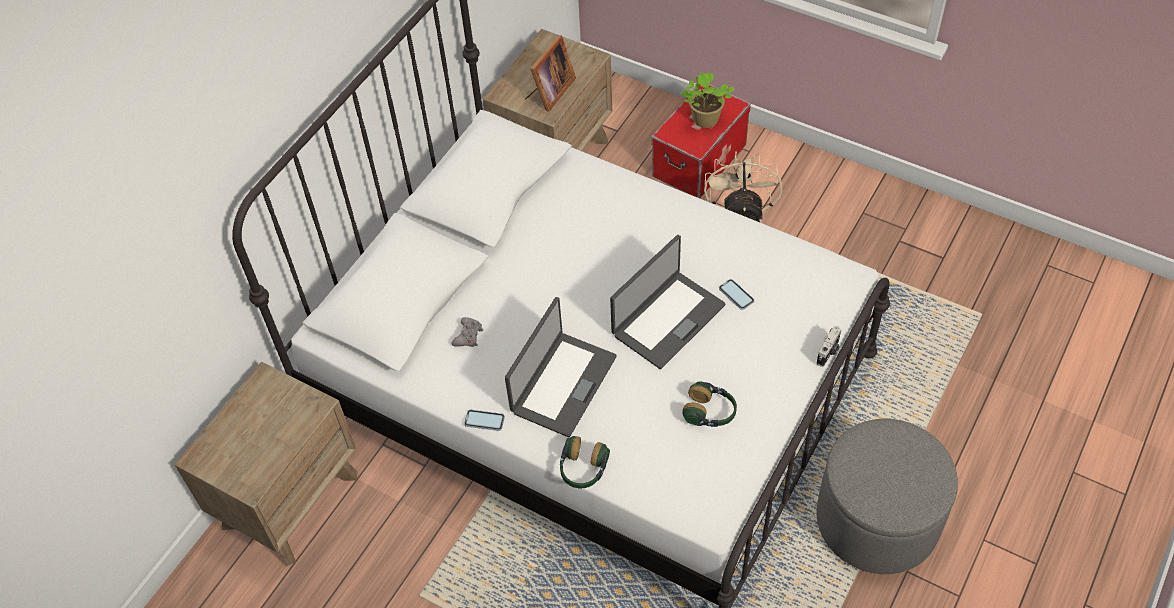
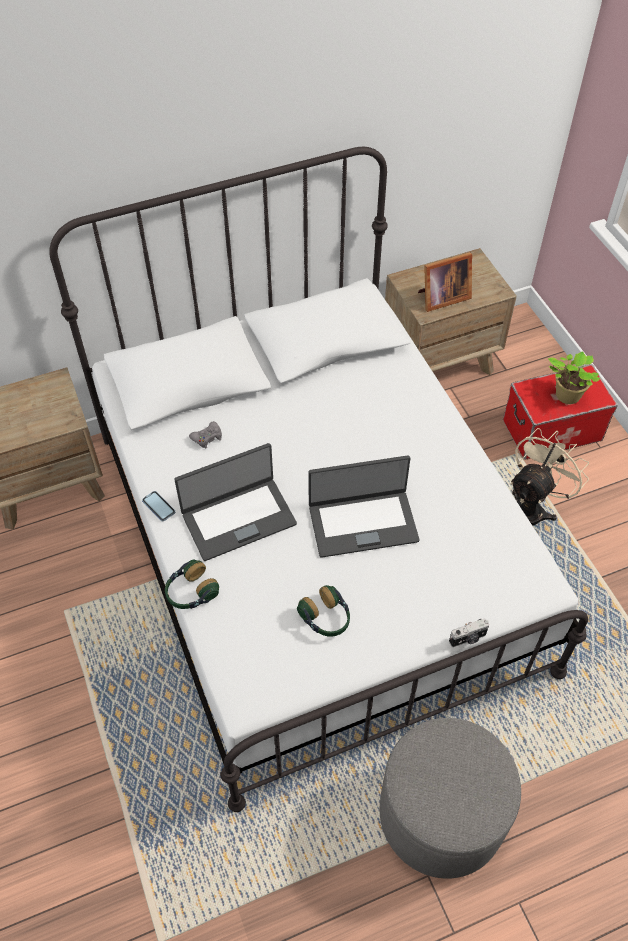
camera: 35 degrees right, 0 degrees up
phone [719,279,754,310] -> none

